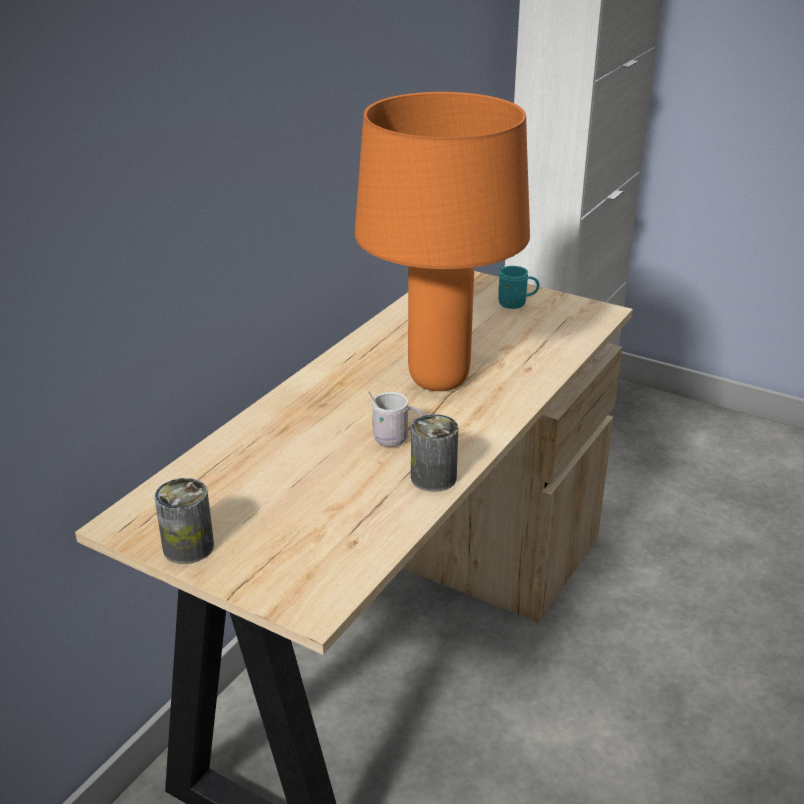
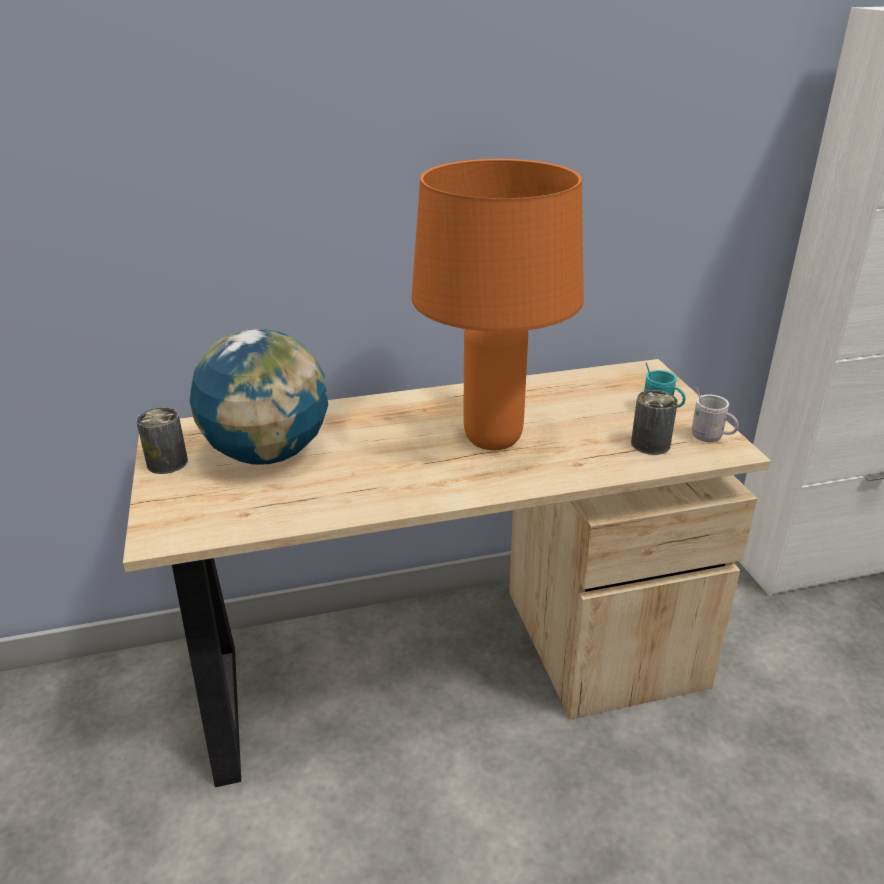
camera: 45 degrees right, 0 degrees up
white mug [368,392,424,447] -> white mug moved to [692,387,739,442]
can [411,414,458,492] -> can moved to [631,390,678,455]
none -> globe [190,329,328,465]

